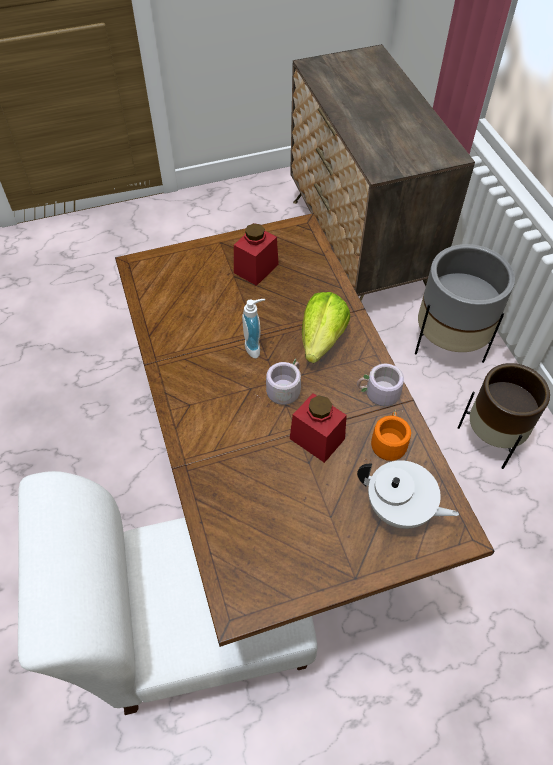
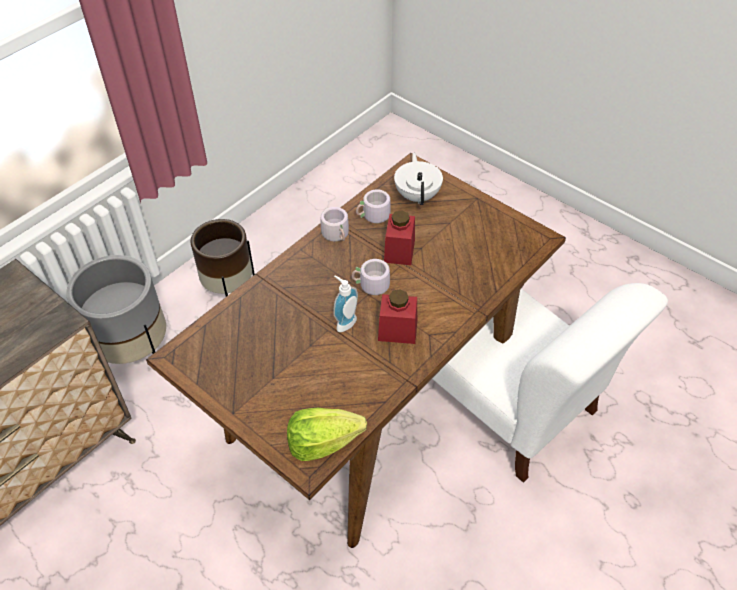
camera: 120 degrees left, 5 degrees down
red jar [234,223,279,286] -> red jar moved to [378,289,417,344]
lettuce [302,292,350,363] -> lettuce moved to [287,408,367,461]
orange mug [365,409,411,461] -> grey mug [356,189,391,223]

